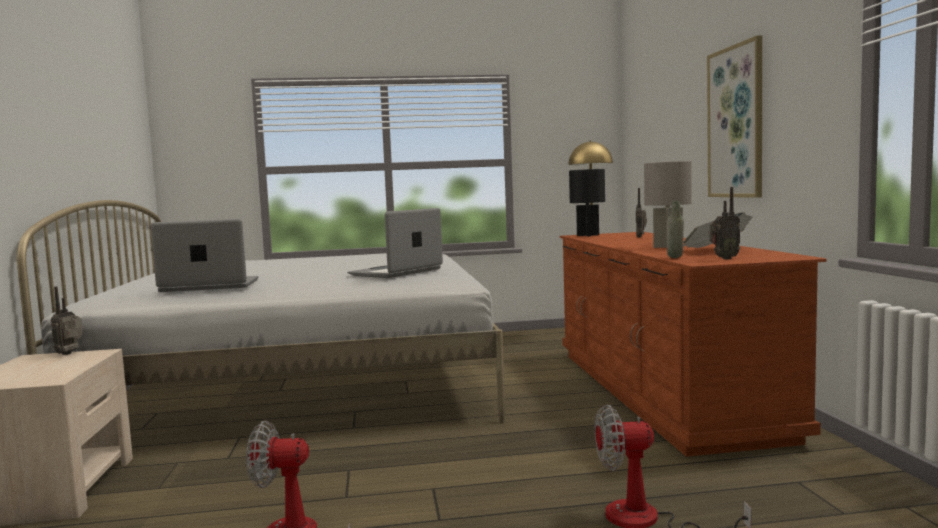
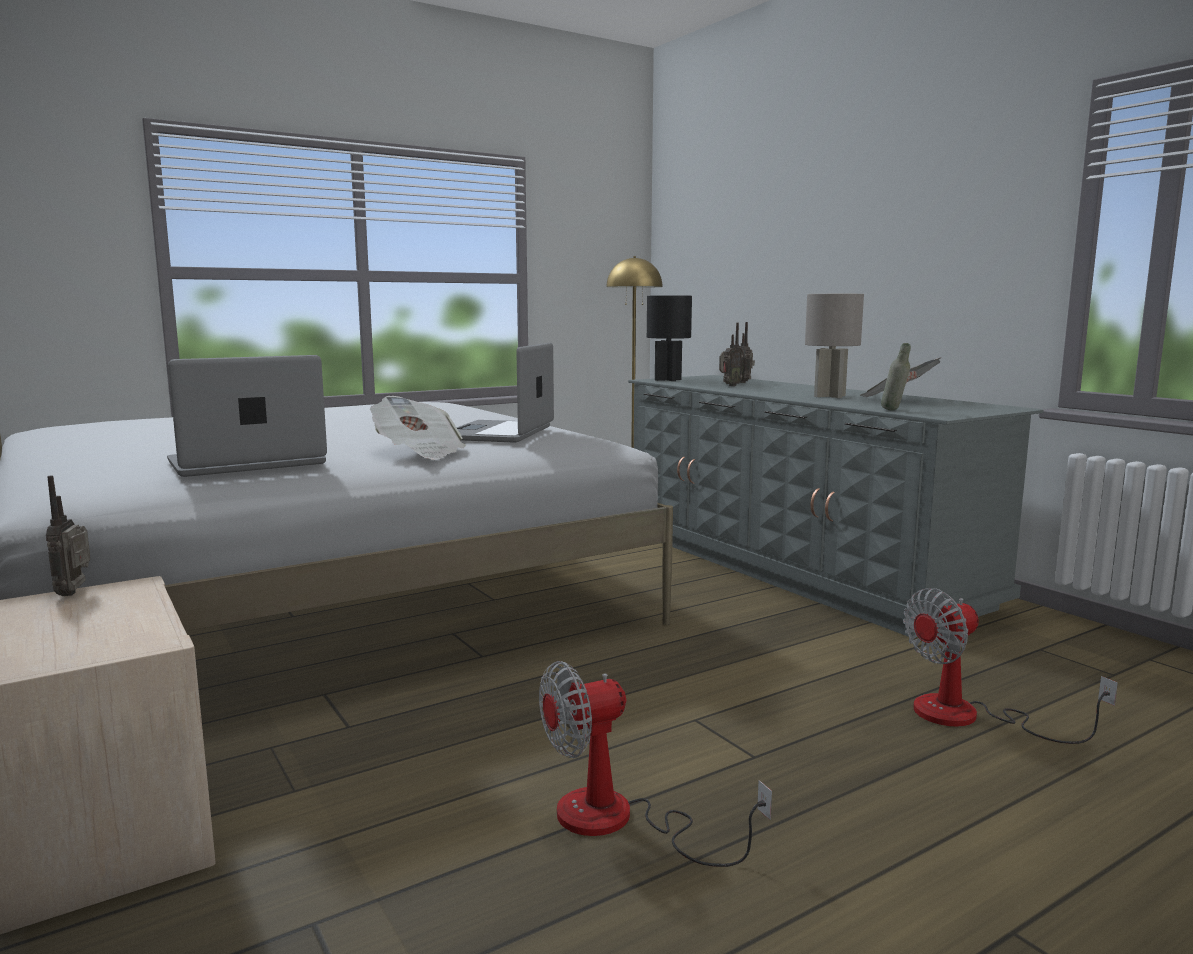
camera: 25 degrees left, 5 degrees up
brown dresser [560,232,827,457] -> grey dresser [628,375,1043,637]
picture [707,35,762,198] -> none
radio [710,187,740,260] -> radio moved to [719,323,743,386]
none -> newspaper [370,396,466,460]

